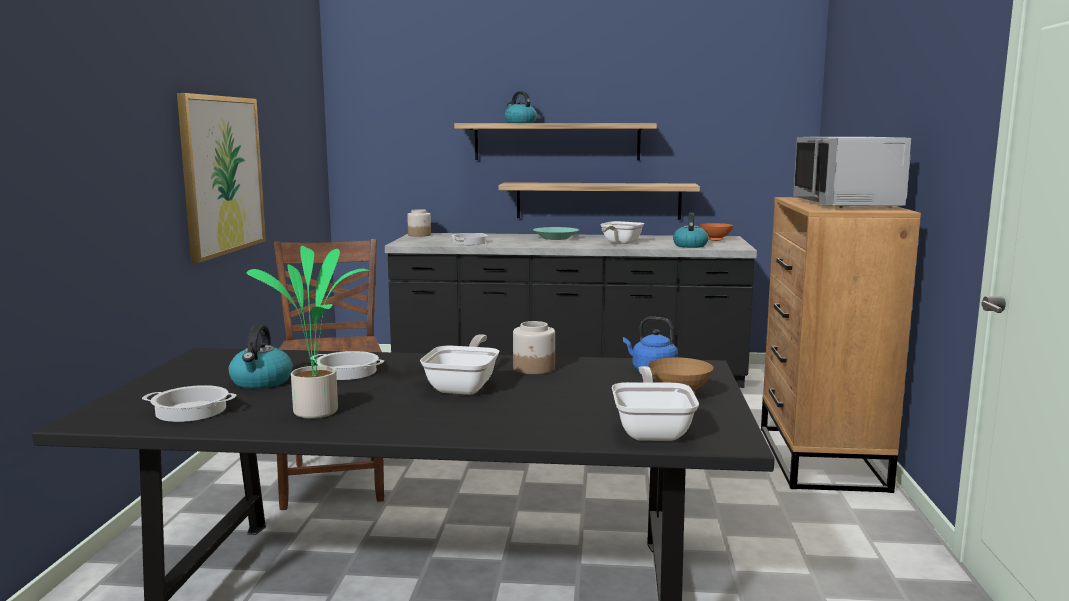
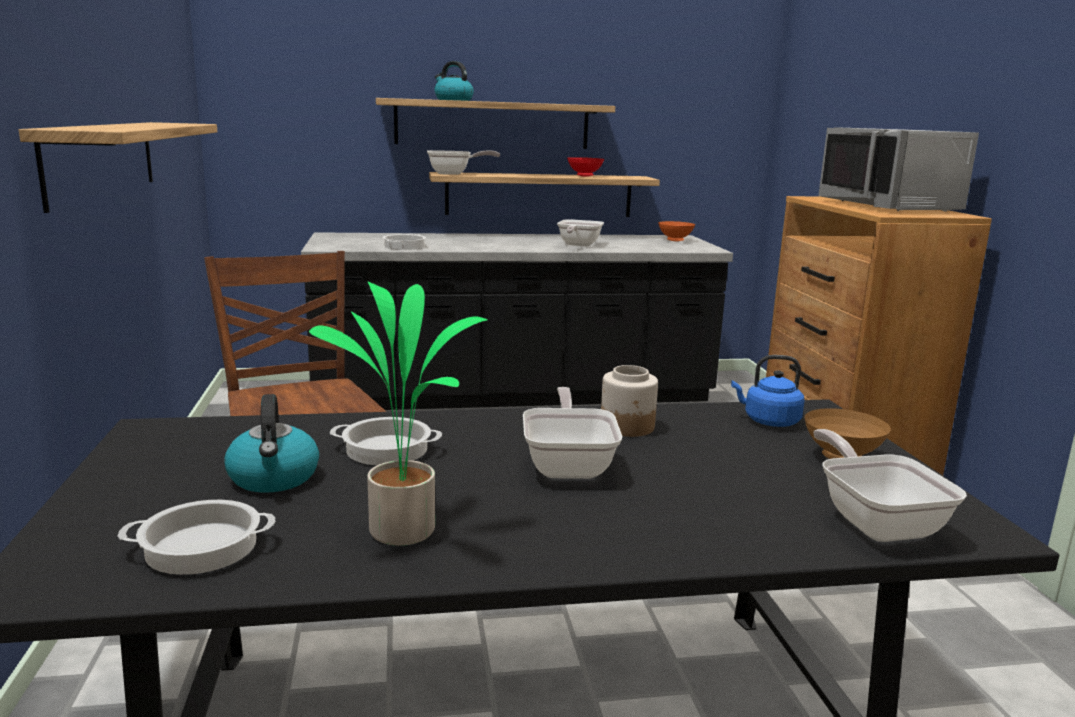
camera: 15 degrees left, 5 degrees up
picture [177,93,266,263] -> shelf [19,122,217,213]
jar [407,209,431,237] -> none
turquoise bowl [533,227,579,240] -> none
kettle [673,213,708,248] -> none
none -> frying pan [427,150,500,175]
none -> red bowl [567,157,604,177]

